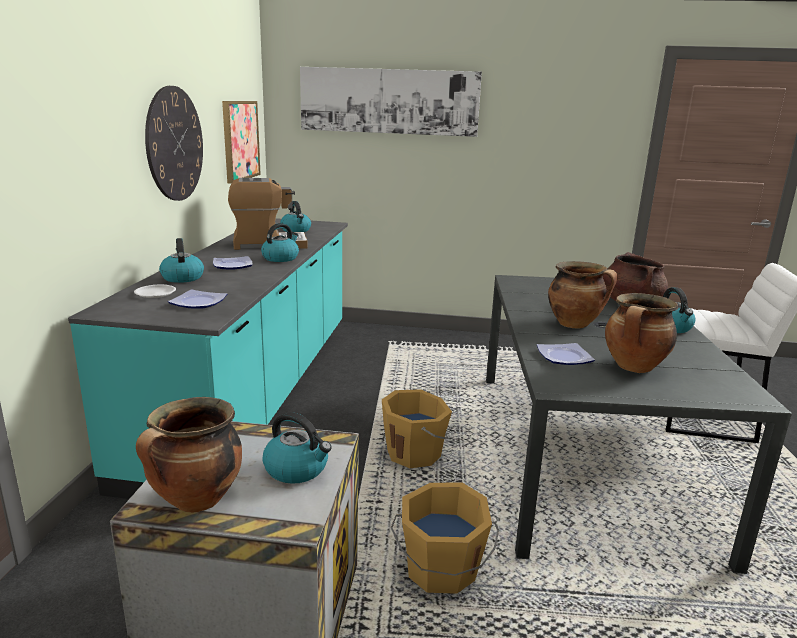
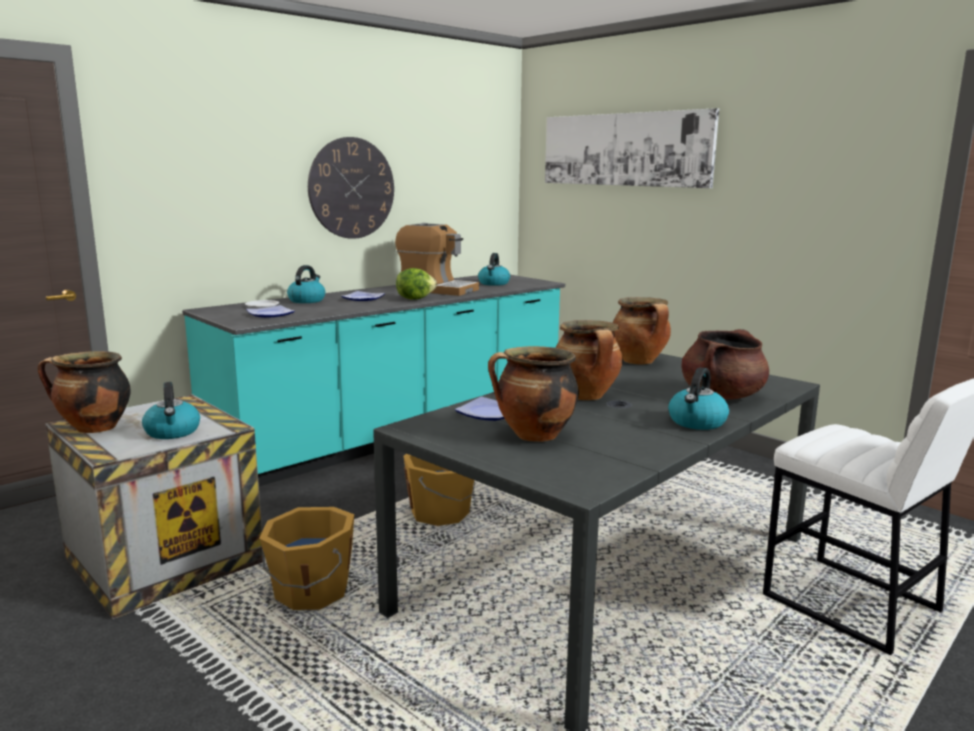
camera: 40 degrees right, 5 degrees down
picture [222,101,261,184] -> none
kettle [261,223,299,262] -> lettuce [396,268,437,300]
none -> cooking pot [613,297,671,364]

